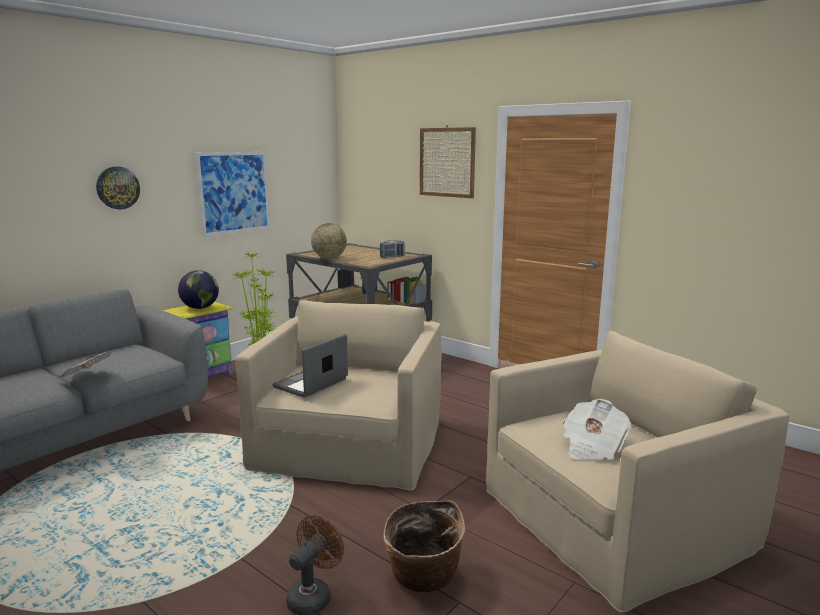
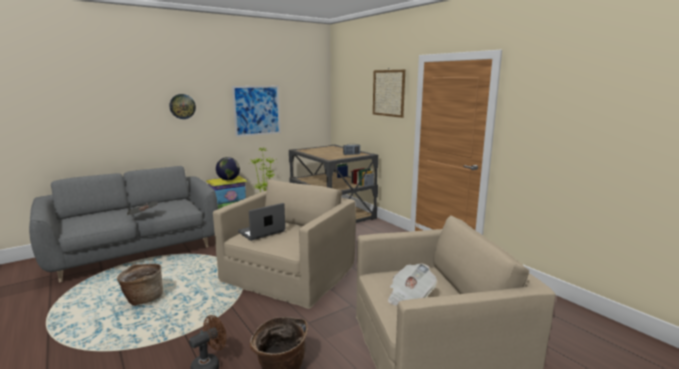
camera: 15 degrees right, 0 degrees up
globe [311,223,347,259] -> none
none -> basket [117,264,163,306]

